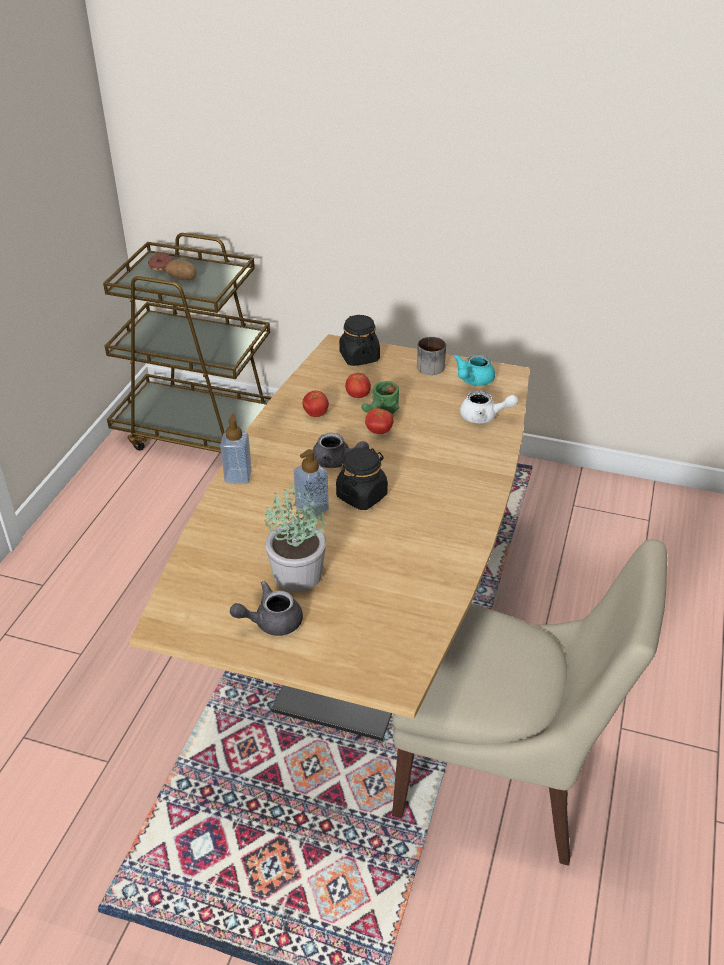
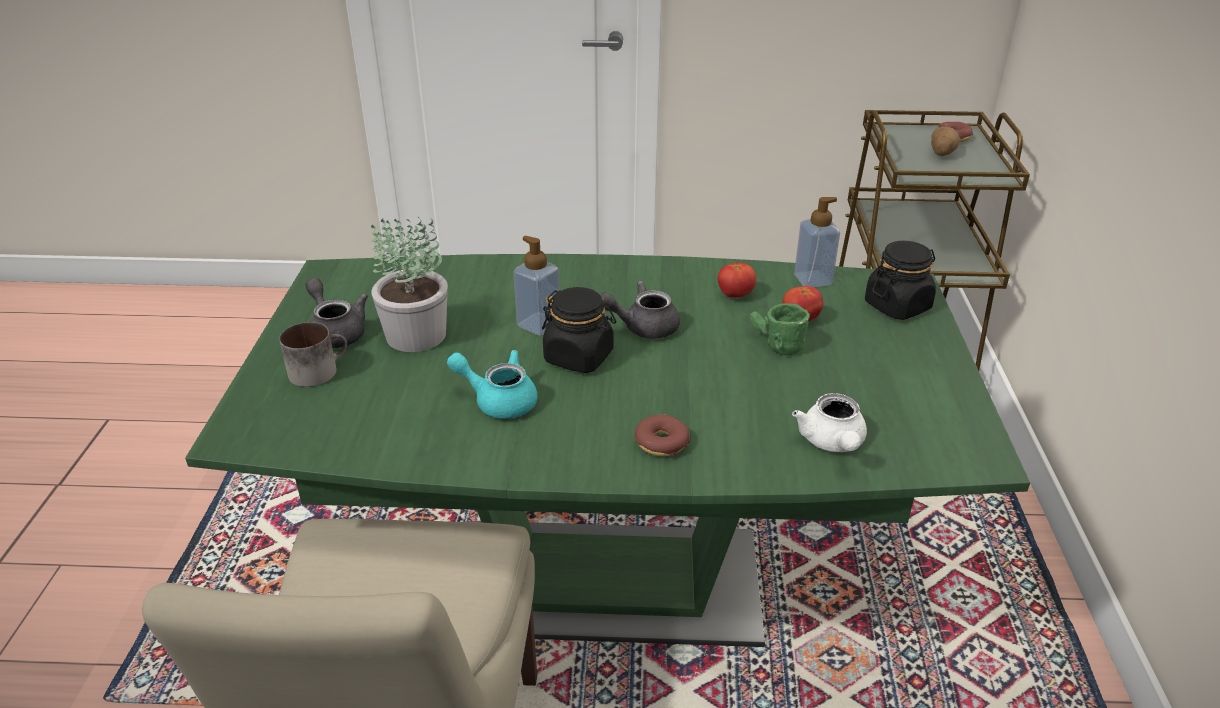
camera: 75 degrees right, 5 degrees down
brown dining table [129,334,530,741] -> green dining table [185,254,1030,647]
soap dispenser [220,414,252,484] -> soap dispenser moved to [794,197,840,287]
grey teapot [313,433,369,468] -> grey teapot turned 75 degrees clockwise [600,281,680,339]
tomato [365,408,394,434] -> none
mug [417,337,446,375] -> mug moved to [279,322,347,387]
turquoise teapot [454,354,495,386] -> turquoise teapot moved to [447,350,537,419]
none -> donut [635,415,690,456]

